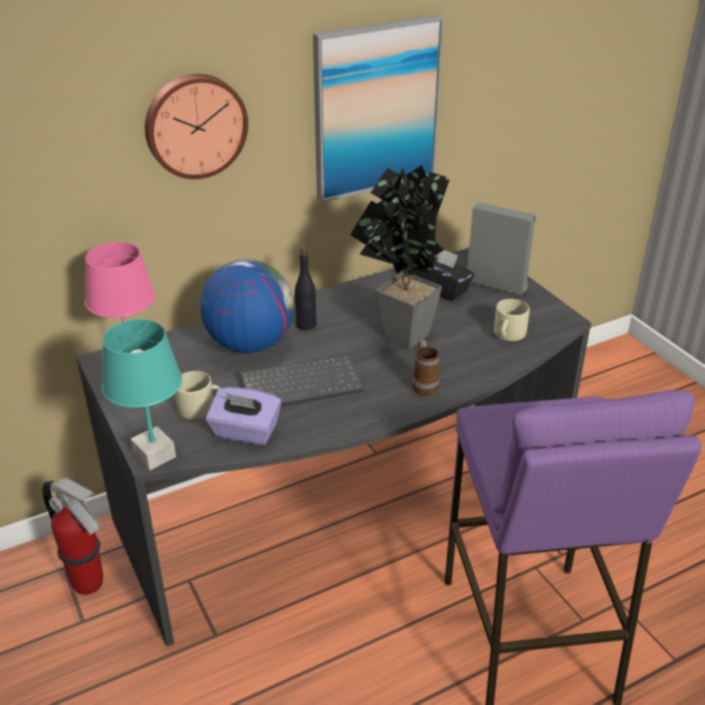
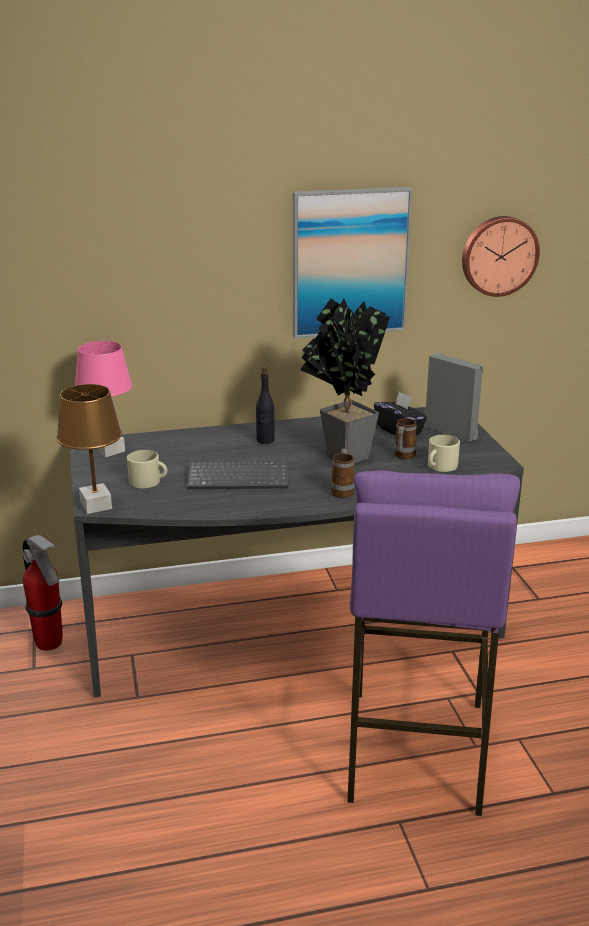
camera: 15 degrees right, 10 degrees down
turquoise table lamp [102,319,182,470] -> brown table lamp [56,384,122,514]
wall clock [145,74,248,179] -> wall clock moved to [462,216,540,297]
globe [200,259,294,353] -> none
purple tissue box [206,387,282,445] -> none
none -> mug [394,418,417,459]

